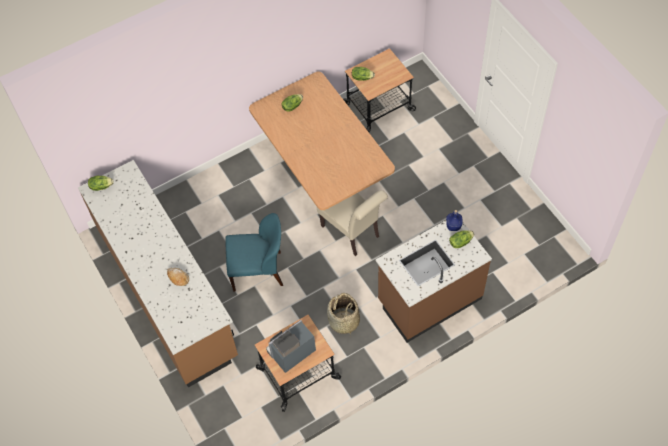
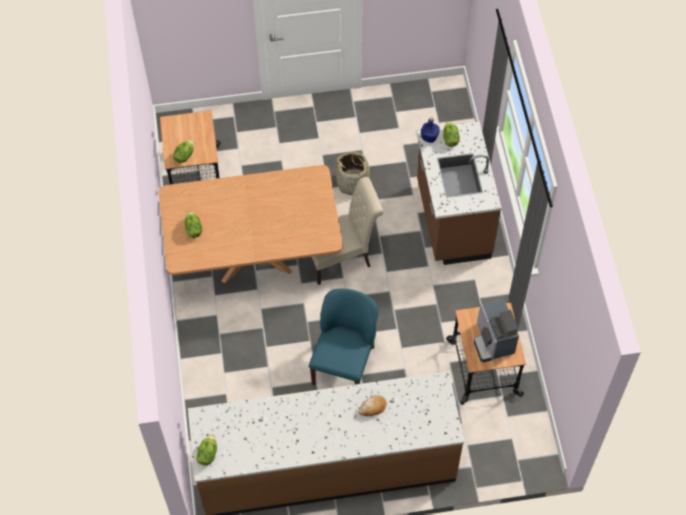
camera: 70 degrees left, 0 degrees up
basket [327,293,360,337] -> basket moved to [335,152,375,195]

